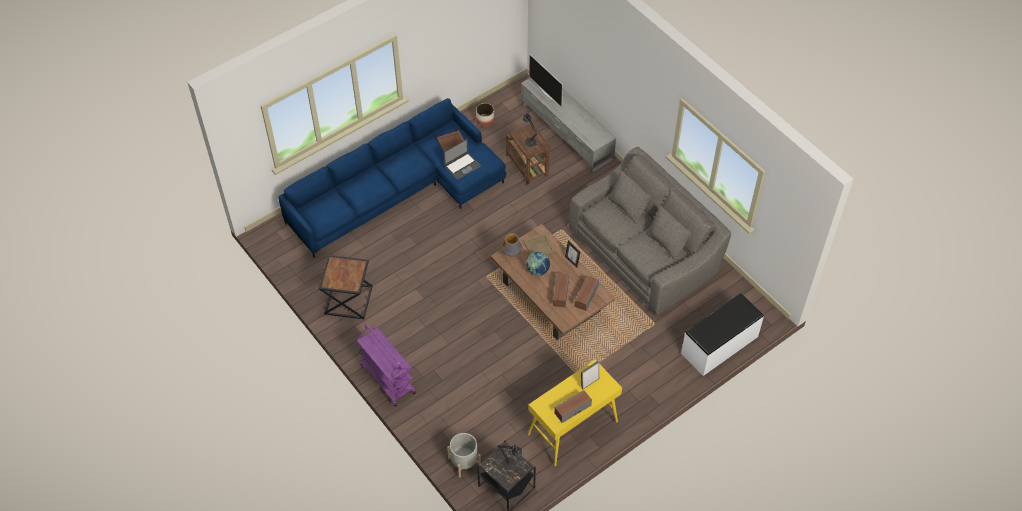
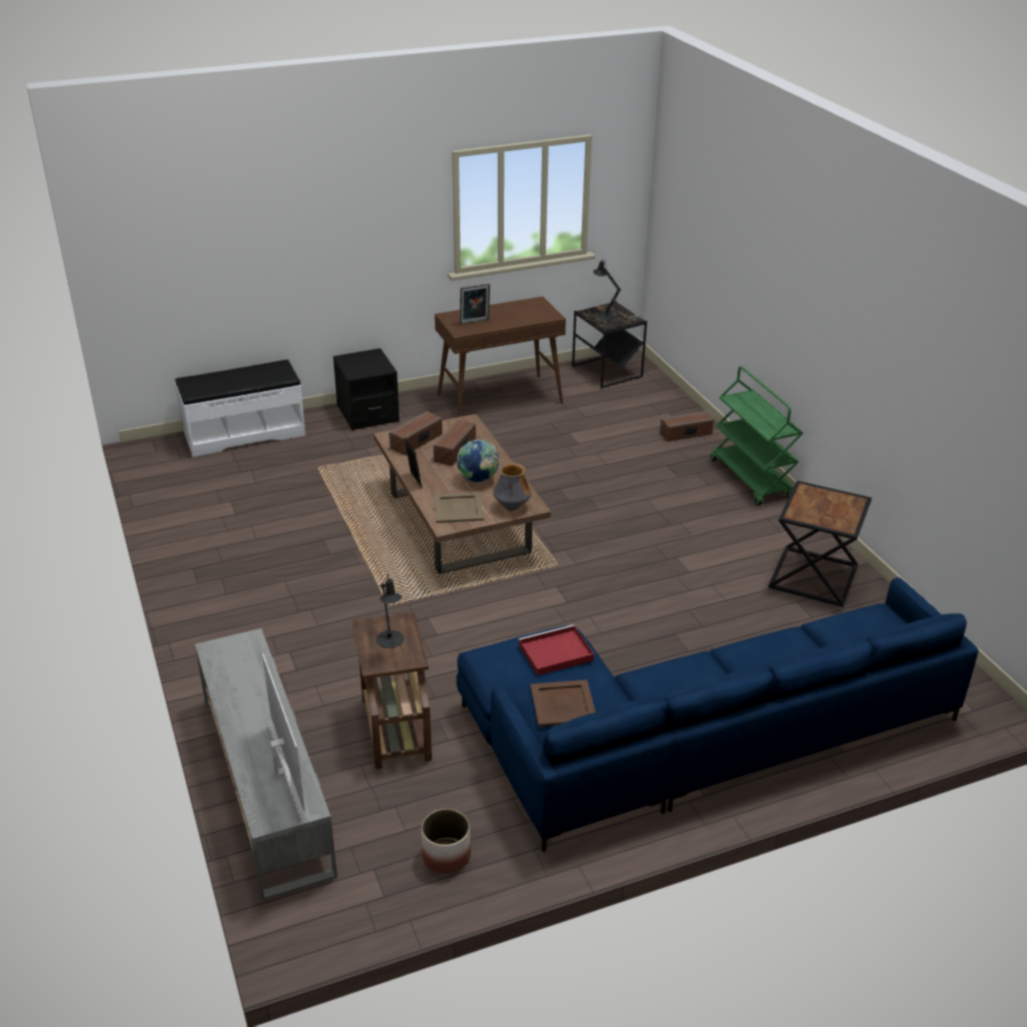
camera: 165 degrees left, 20 degrees down
purple cart [357,323,416,407] -> green cart [710,366,803,505]
laptop [444,139,481,180] -> red tray [518,625,594,676]
grey planter [447,433,481,477] -> none
yellow console table [528,359,622,466] -> brown console table [435,296,566,417]
speaker [554,390,592,423] -> speaker moved to [660,411,714,442]
grey sofa [569,147,731,315] -> none
none -> black nightstand [333,348,399,430]

